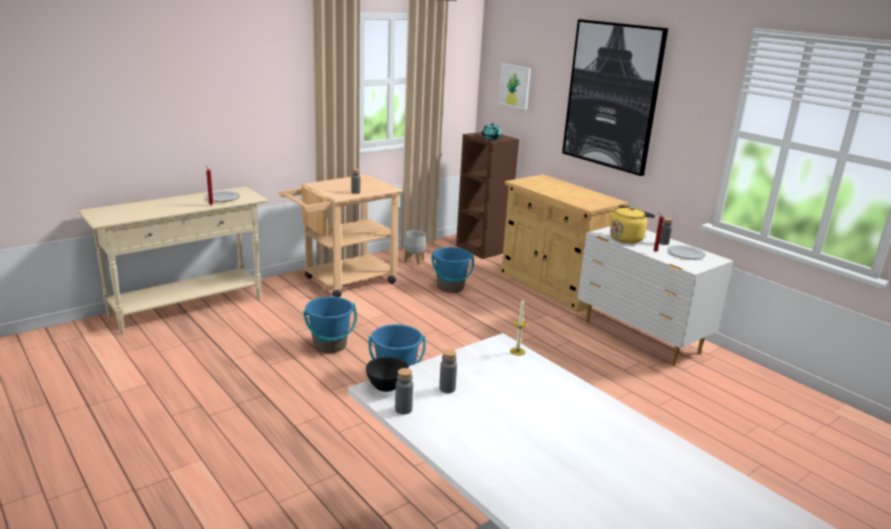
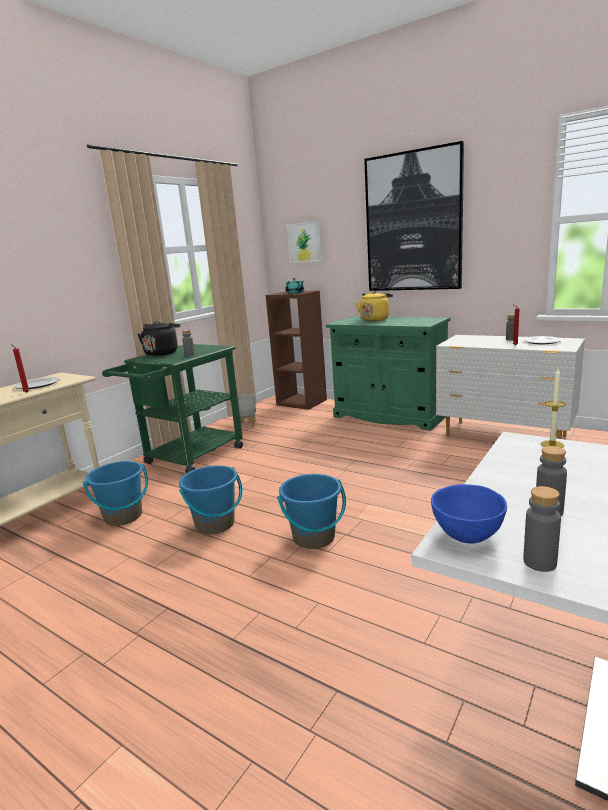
camera: 15 degrees left, 5 degrees down
beige cart [279,174,403,297] -> green cart [102,344,243,473]
black bowl [366,357,409,392] -> blue bowl [431,484,507,543]
blue bucket [431,247,474,293] -> blue bucket moved to [83,461,148,526]
beige cabinet [499,174,628,312] -> green cabinet [326,316,450,431]
yellow kettle [609,205,655,243] -> yellow kettle moved to [355,291,393,321]
none -> black kettle [137,321,180,356]

